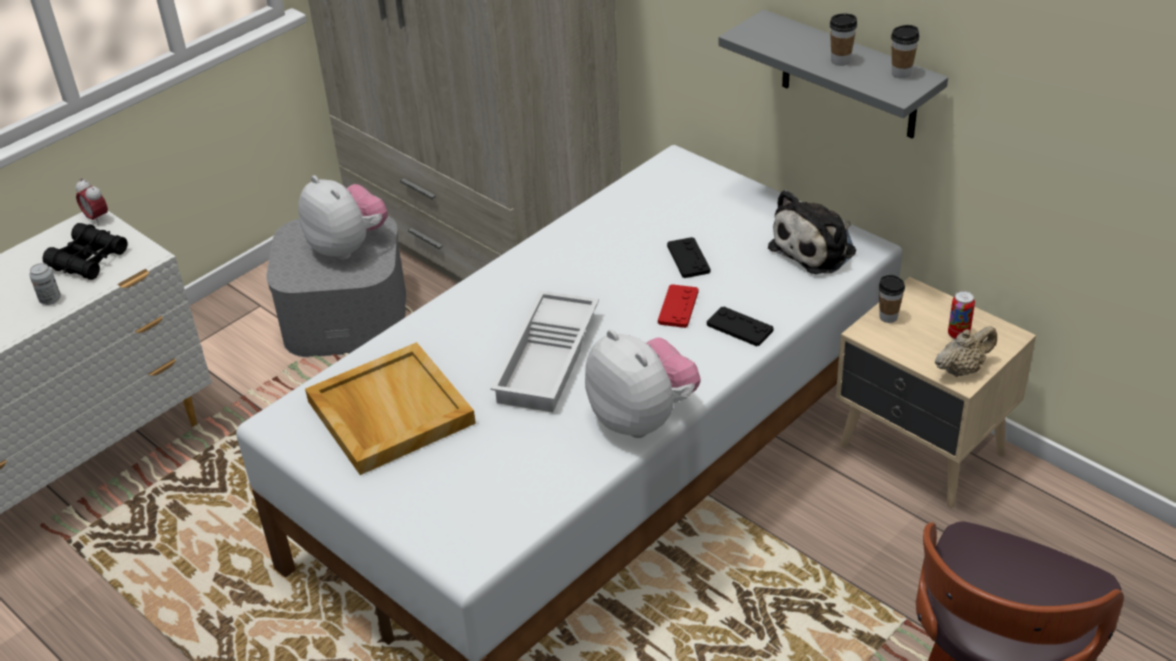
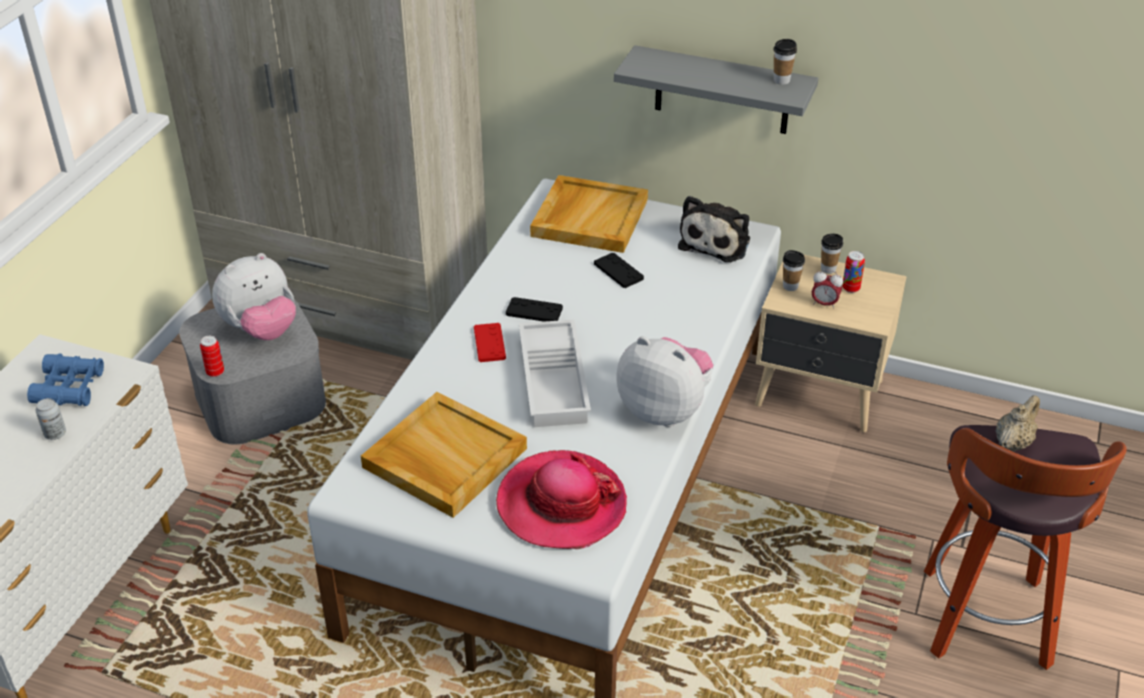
camera: 25 degrees left, 0 degrees up
black binoculars [43,223,128,280] -> blue binoculars [27,353,104,406]
alarm clock [76,178,108,225] -> alarm clock moved to [812,269,843,309]
plush toy [298,175,388,260] -> plush toy turned 120 degrees clockwise [212,253,296,340]
red game controller [658,284,699,328] -> red game controller moved to [474,323,506,362]
black game controller [707,306,773,346] -> black game controller moved to [506,297,563,322]
cup [830,14,857,66] -> cup moved to [821,234,843,274]
beige teapot [935,326,997,377] -> beige teapot moved to [996,395,1040,452]
none -> can [200,336,224,377]
none -> hat [496,450,627,549]
none -> beige tray [530,175,648,253]

